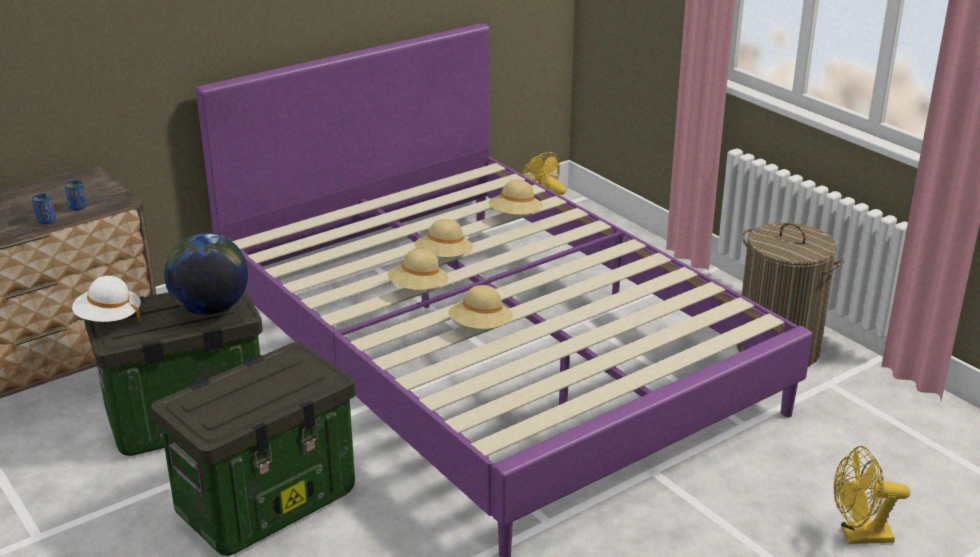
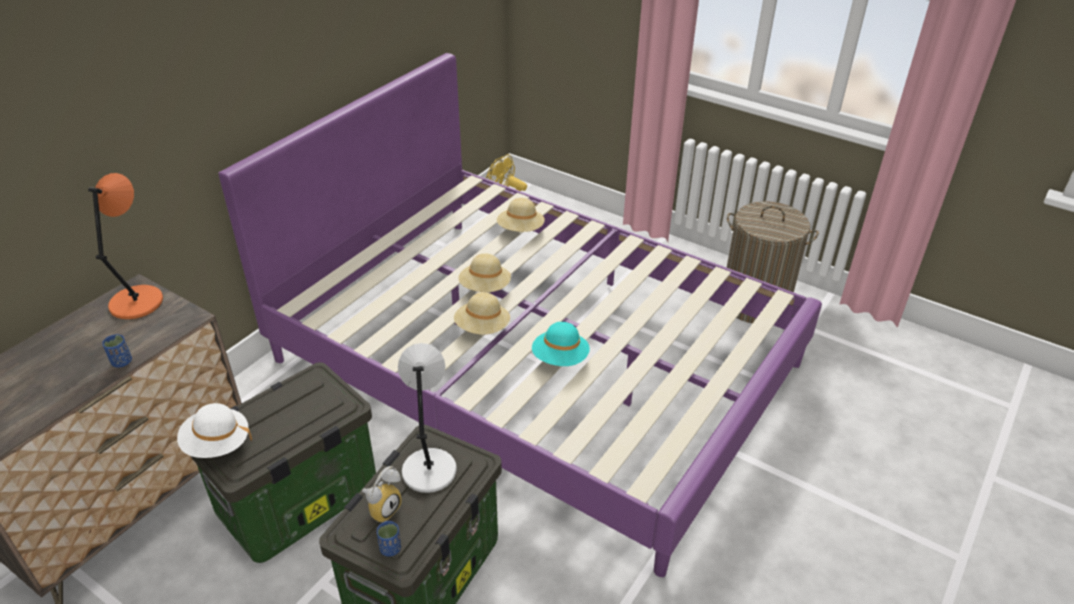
camera: 20 degrees left, 10 degrees up
blue cup [64,180,87,211] -> blue cup moved to [377,521,401,556]
globe [164,233,248,315] -> none
beige hat [448,285,513,329] -> turquoise hat [532,322,590,366]
yellow fan [834,446,910,544] -> none
none -> orange table lamp [88,173,163,319]
none -> alarm clock [362,466,402,522]
none -> grey table lamp [398,343,457,493]

